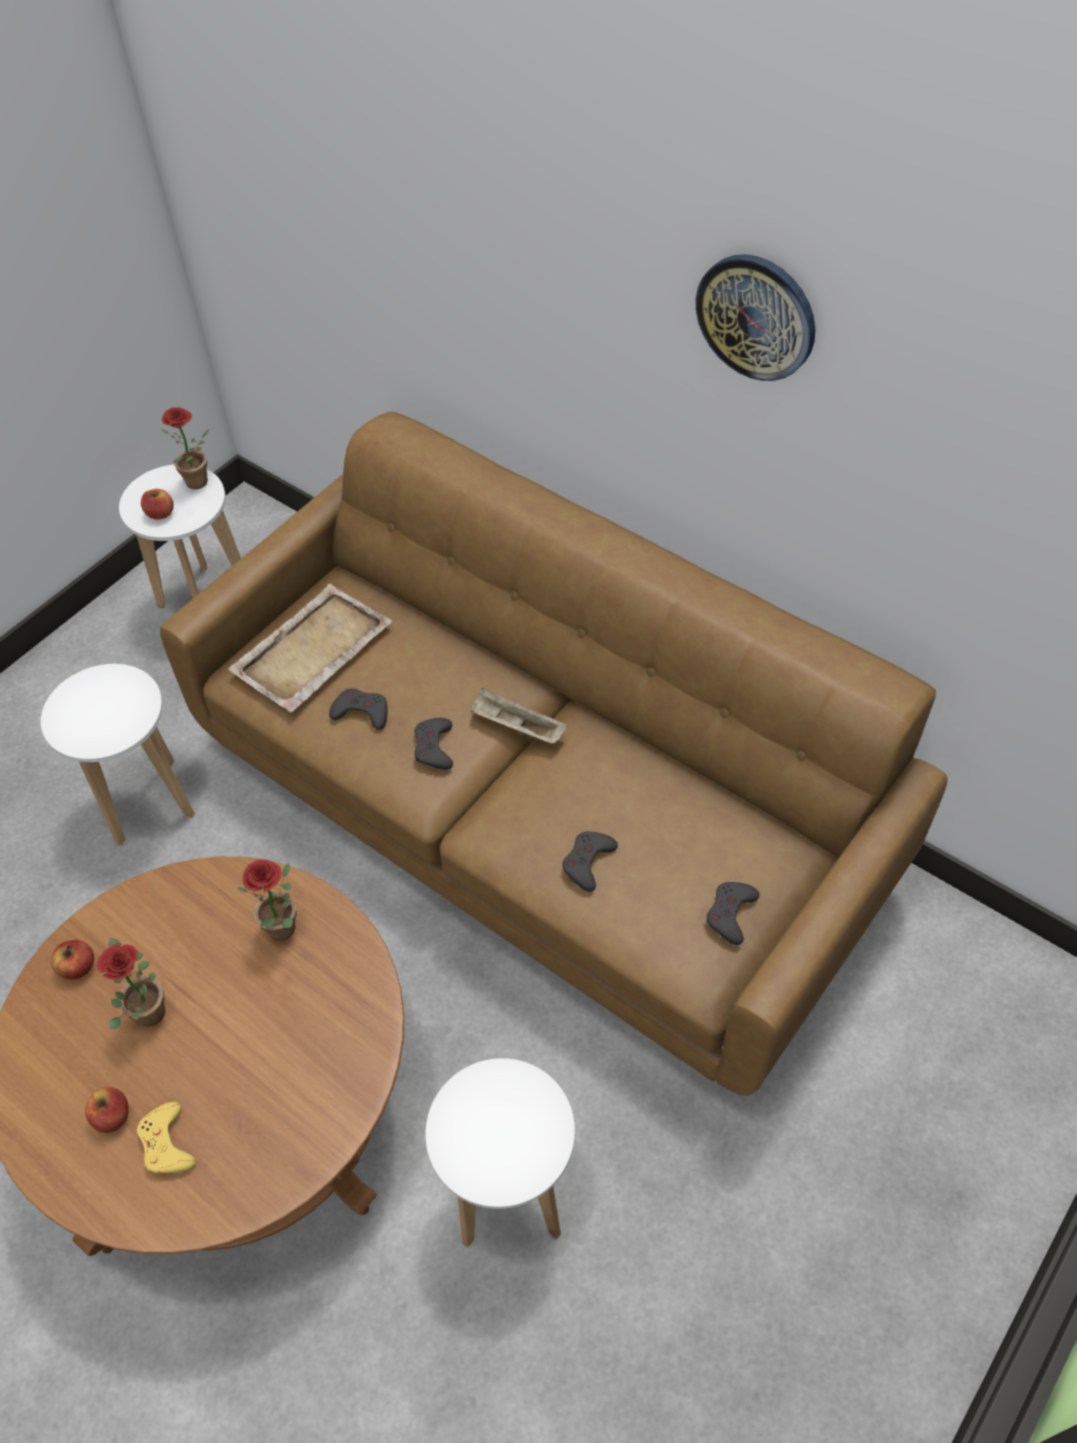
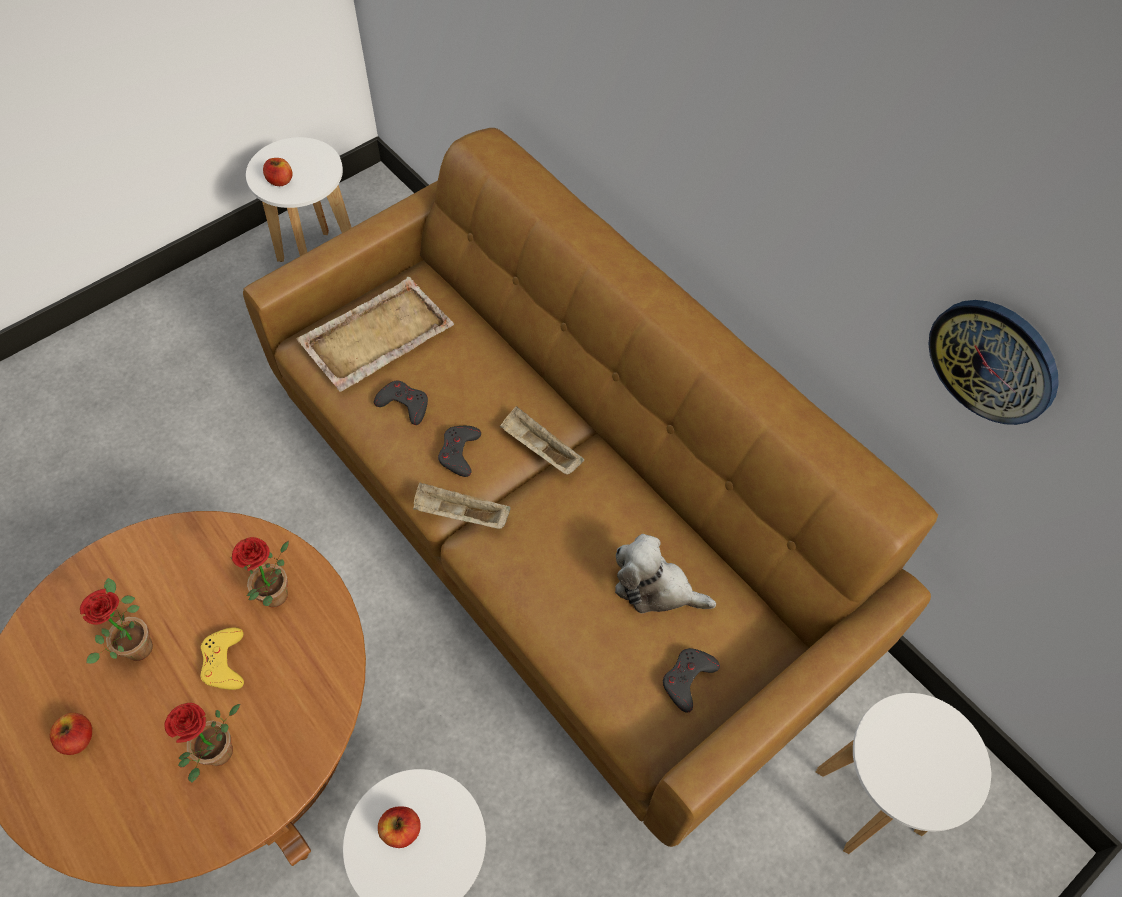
camera: 10 degrees right, 5 degrees up
white stool [41,664,195,846] -> white stool moved to [816,693,991,854]
apple [51,940,94,979] -> apple moved to [378,807,421,848]
yellow game controller [137,1102,196,1174] -> yellow game controller moved to [200,628,244,690]
potted plant [161,407,209,489] -> potted plant moved to [164,703,240,783]
grey game controller [562,832,618,892] -> none
wall clock [696,254,815,381] -> wall clock moved to [928,300,1059,425]
none -> beige tray [413,483,511,529]
none -> plush toy [615,534,716,613]

